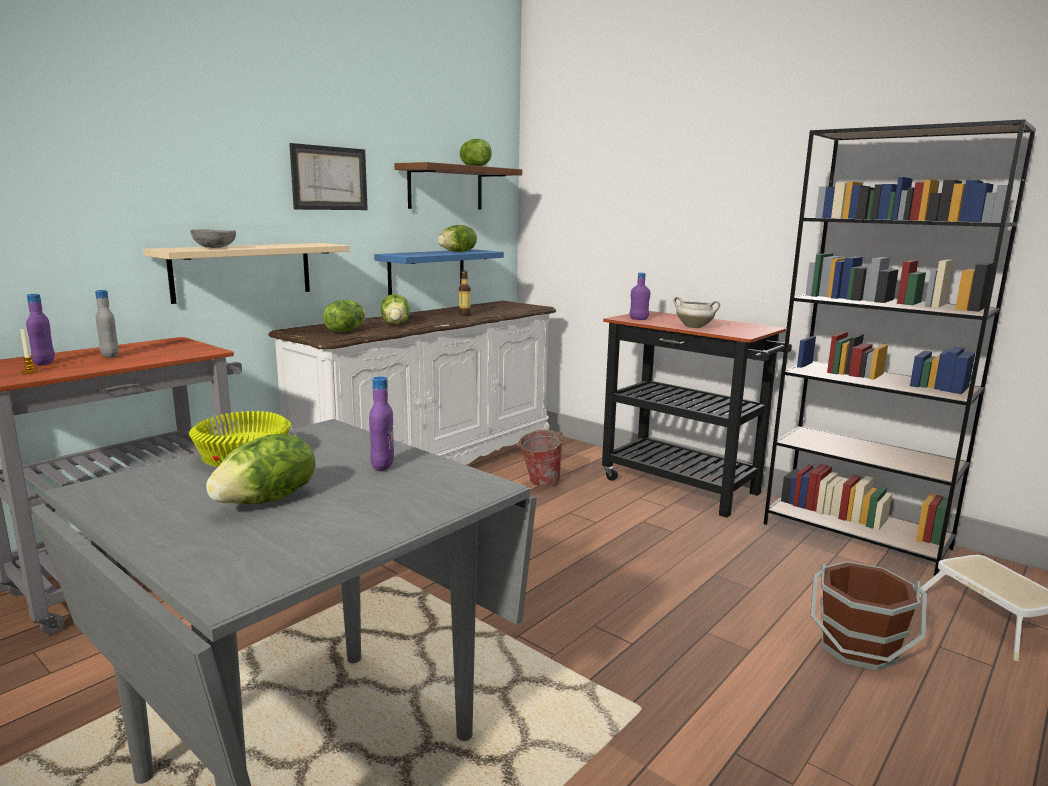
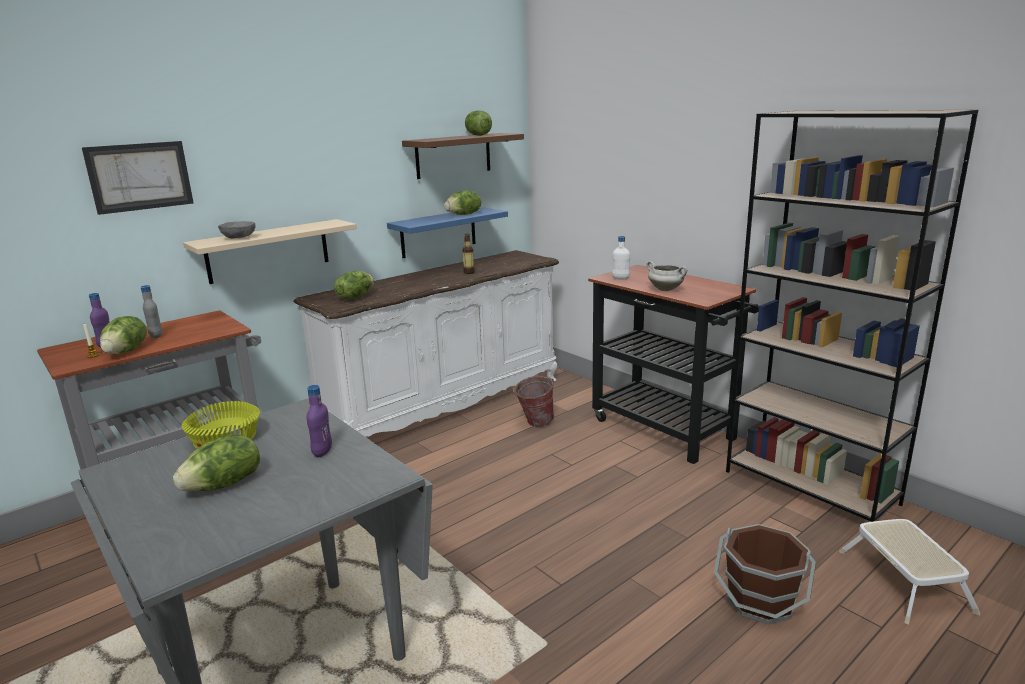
camera: 10 degrees right, 5 degrees up
picture [289,143,368,210] -> picture moved to [82,141,193,215]
lettuce [381,294,410,325] -> lettuce moved to [100,316,147,354]
purple bottle [630,272,650,320] -> white bottle [612,236,630,280]

